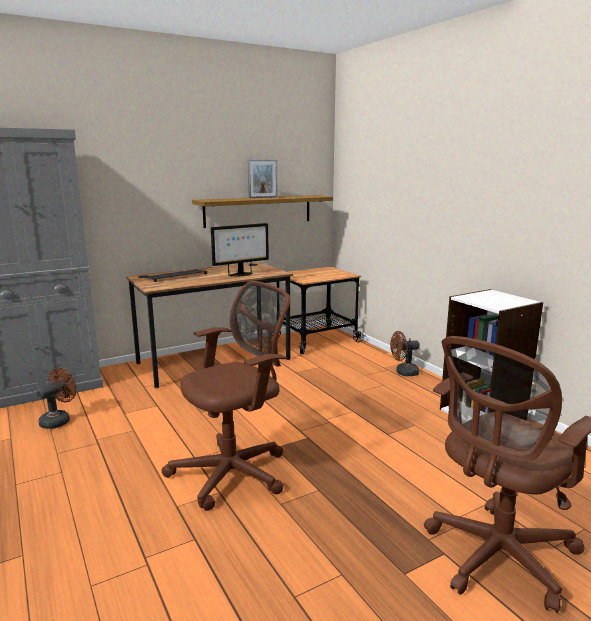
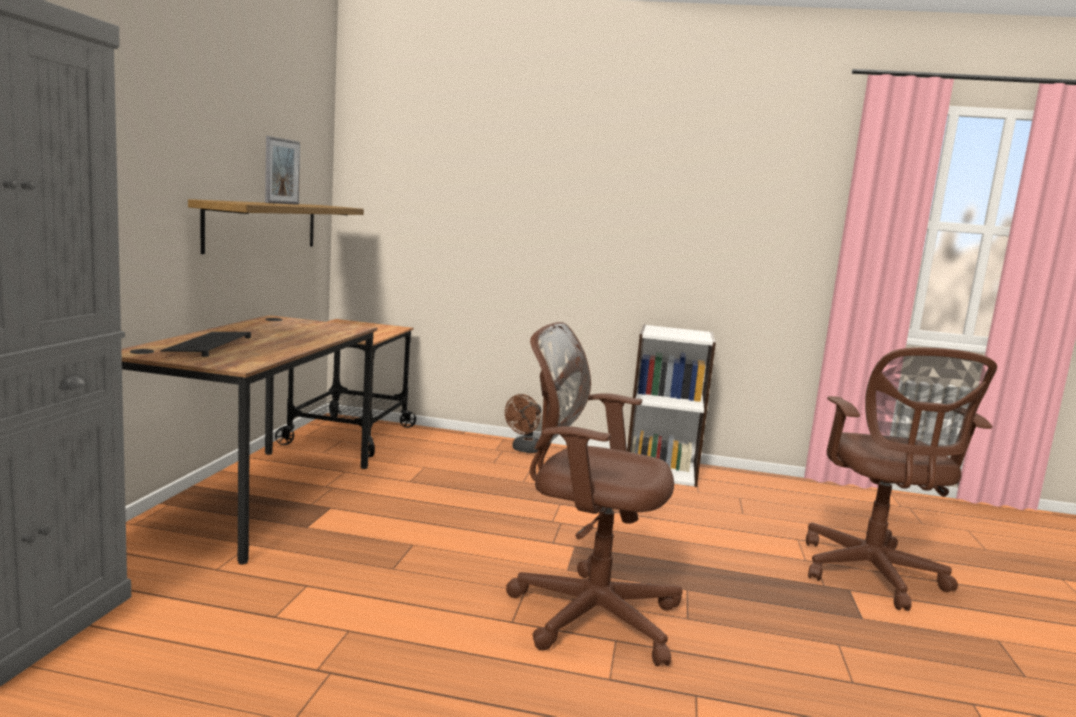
camera: 50 degrees left, 5 degrees down
brown fan [37,368,76,429] -> none
brown office chair [162,281,291,511] -> brown office chair turned 75 degrees counterclockwise [506,322,683,666]
monitor [211,223,269,277] -> none

